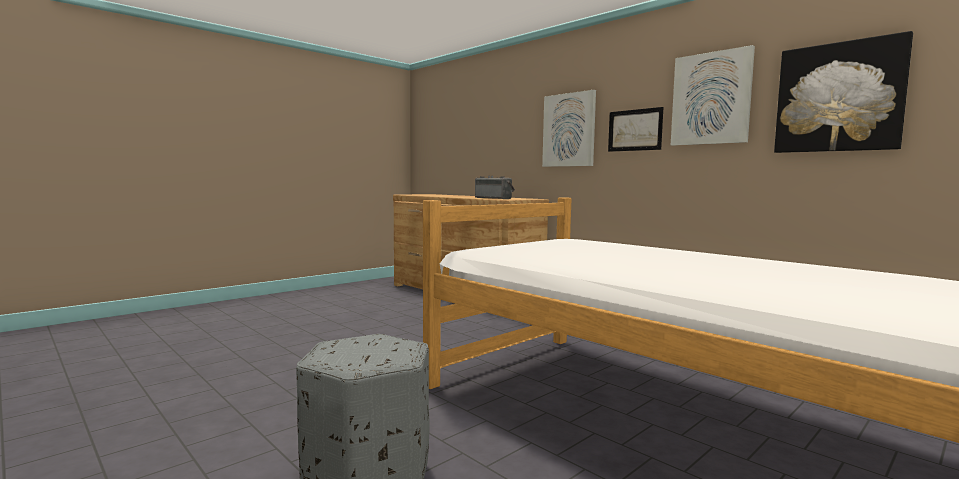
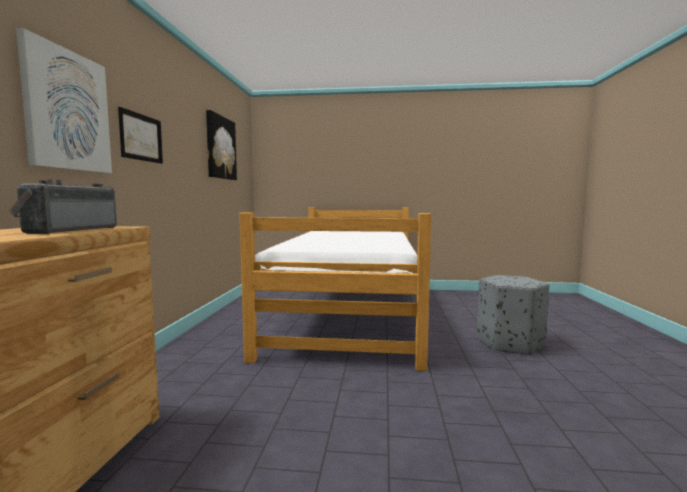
camera: 130 degrees left, 0 degrees up
picture [671,45,755,146] -> none

